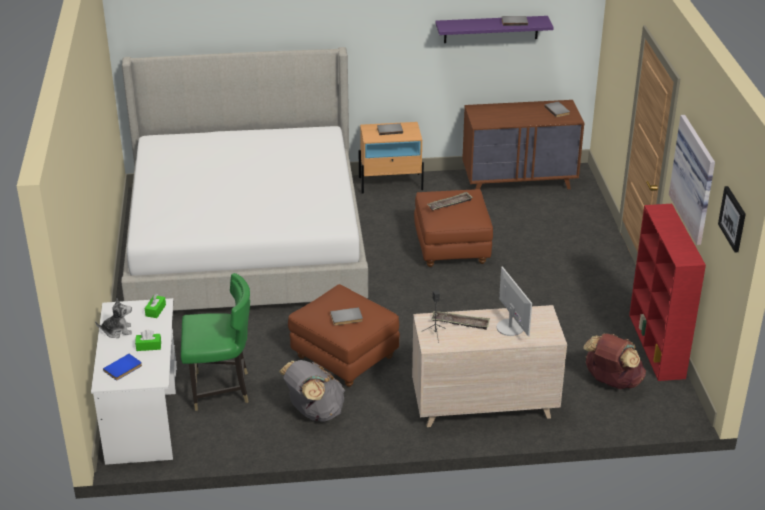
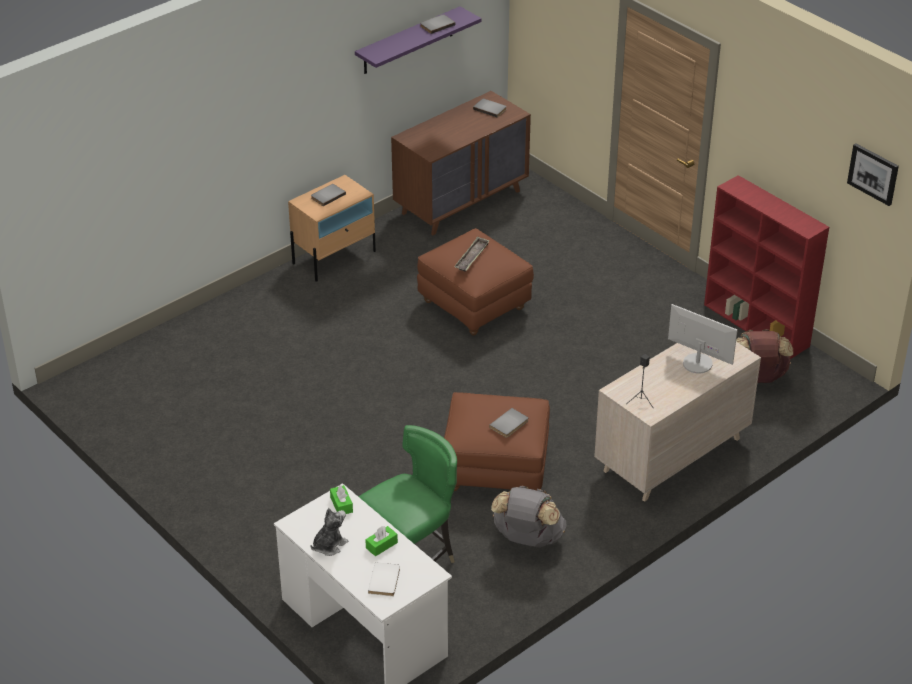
camera: 35 degrees left, 5 degrees up
blue book [103,354,142,380] -> white book [368,562,400,596]
bed [121,47,368,311] -> none
tray [431,311,490,330] -> none
picture [669,115,715,245] -> none

